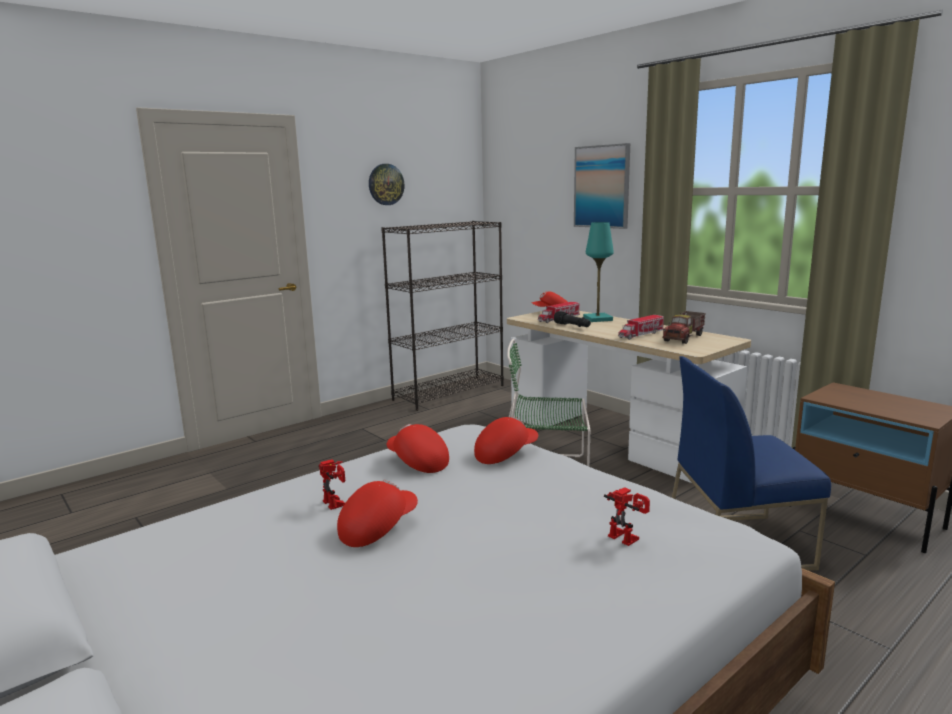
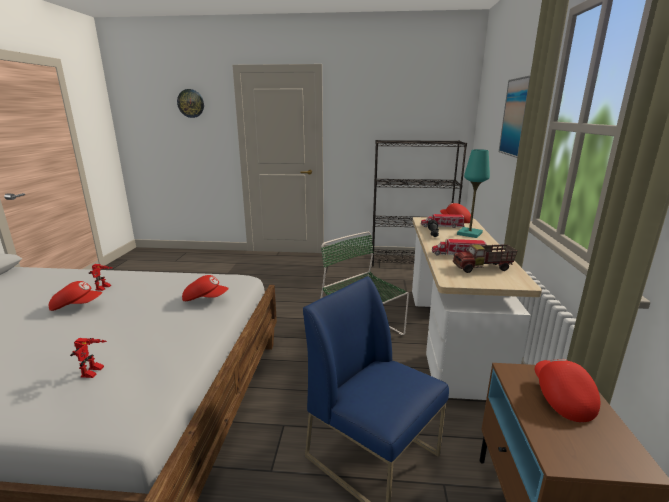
camera: 45 degrees right, 5 degrees up
wall clock [369,164,405,205] -> wall clock moved to [177,89,204,118]
red cap [387,424,449,473] -> red cap moved to [535,359,600,422]

